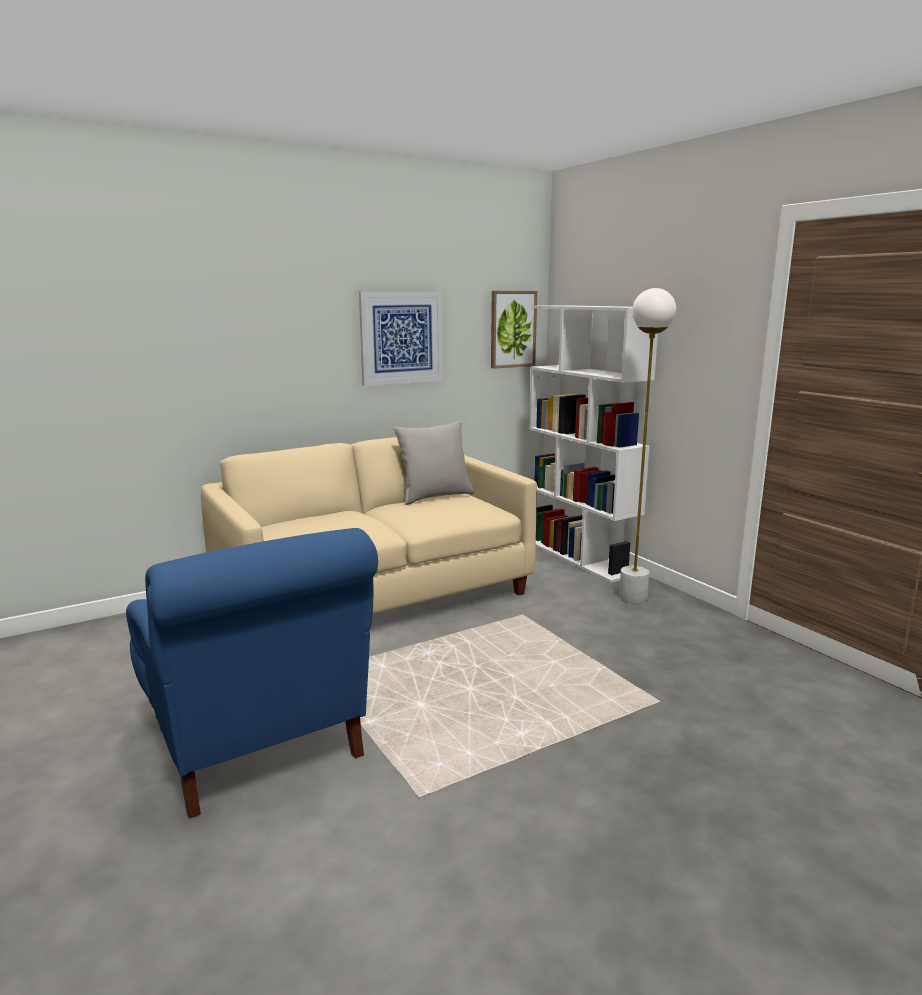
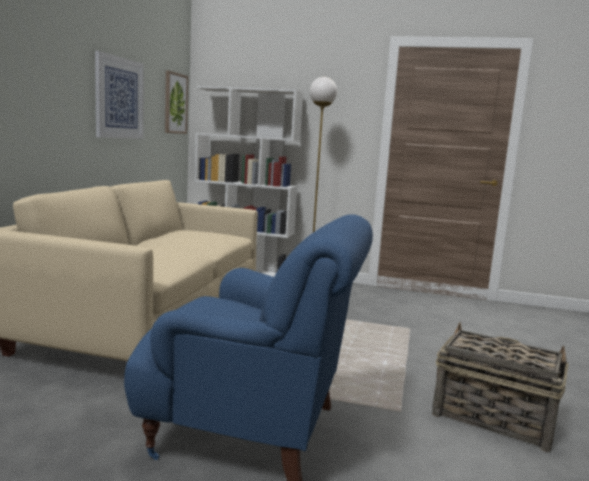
camera: 45 degrees left, 5 degrees down
grey pillow [394,421,474,505] -> none
none -> basket [432,322,569,452]

